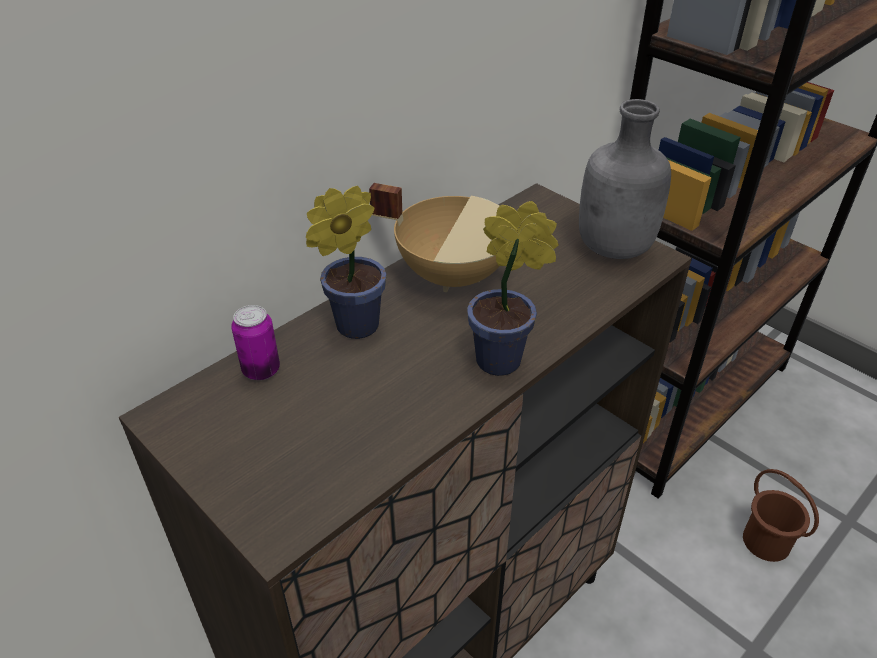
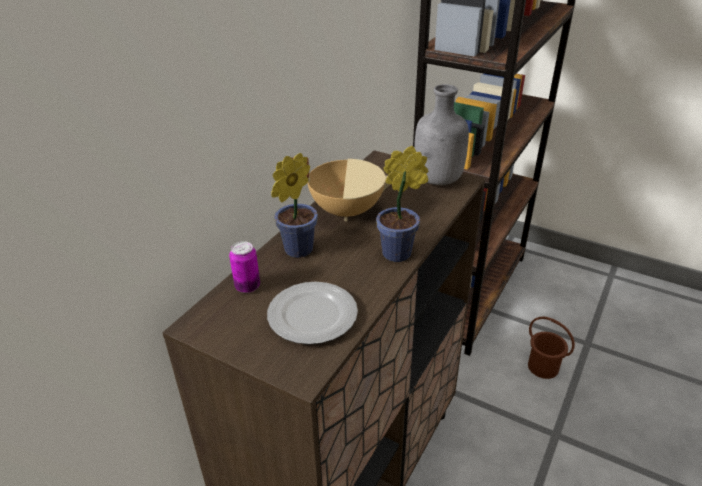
camera: 15 degrees left, 5 degrees down
none -> plate [267,282,358,344]

